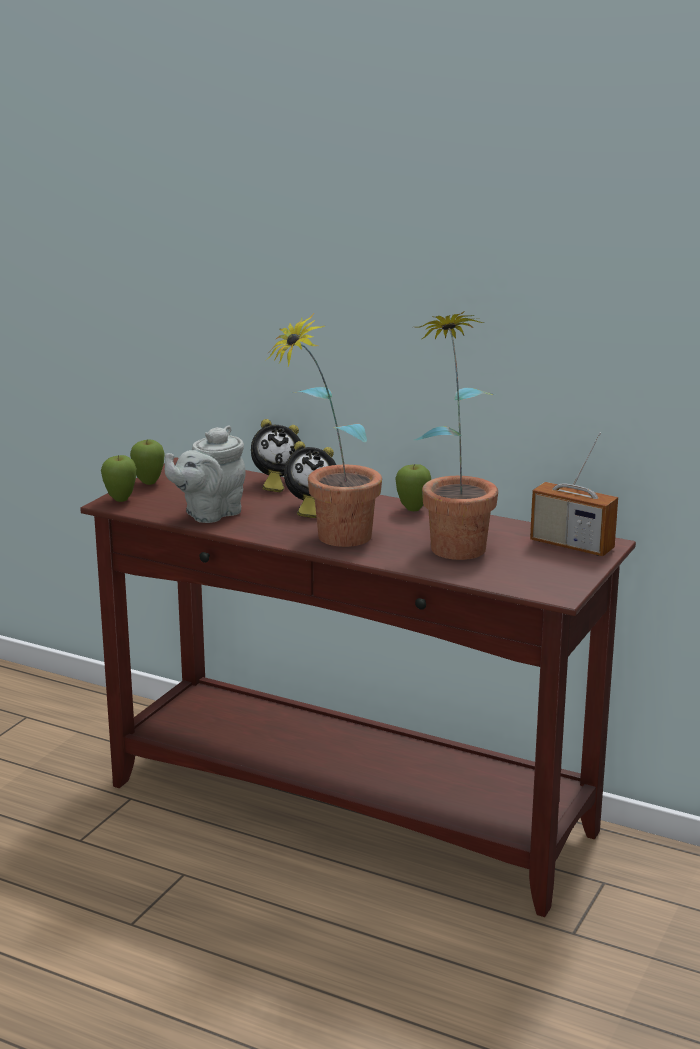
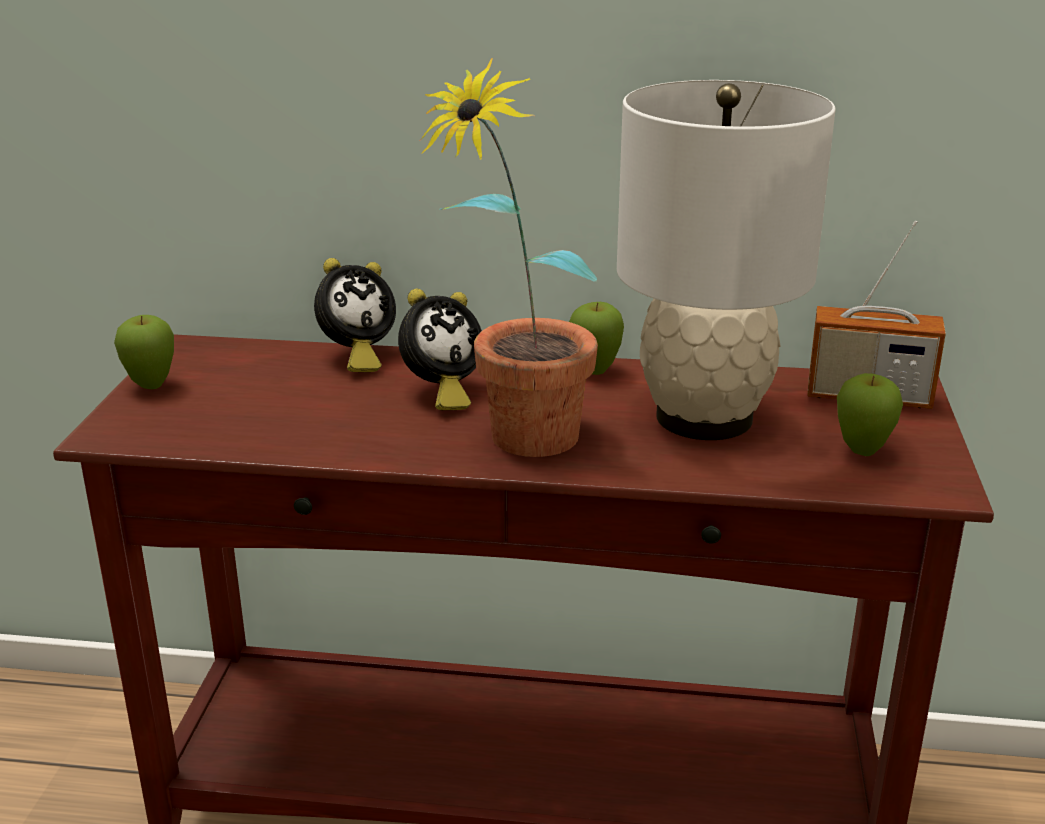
camera: 20 degrees left, 5 degrees up
apple [101,455,137,502] -> apple moved to [837,373,903,456]
grey teapot [165,426,246,523] -> none
potted plant [414,311,498,560] -> white table lamp [617,80,836,440]

